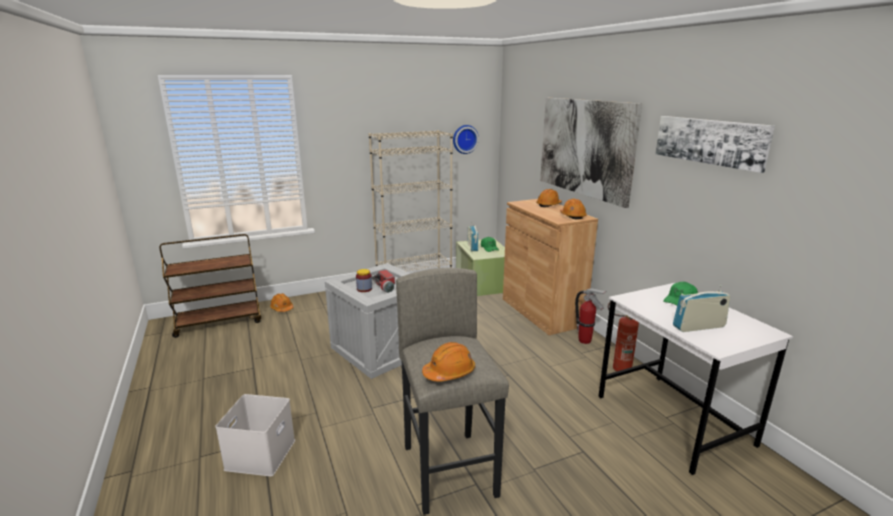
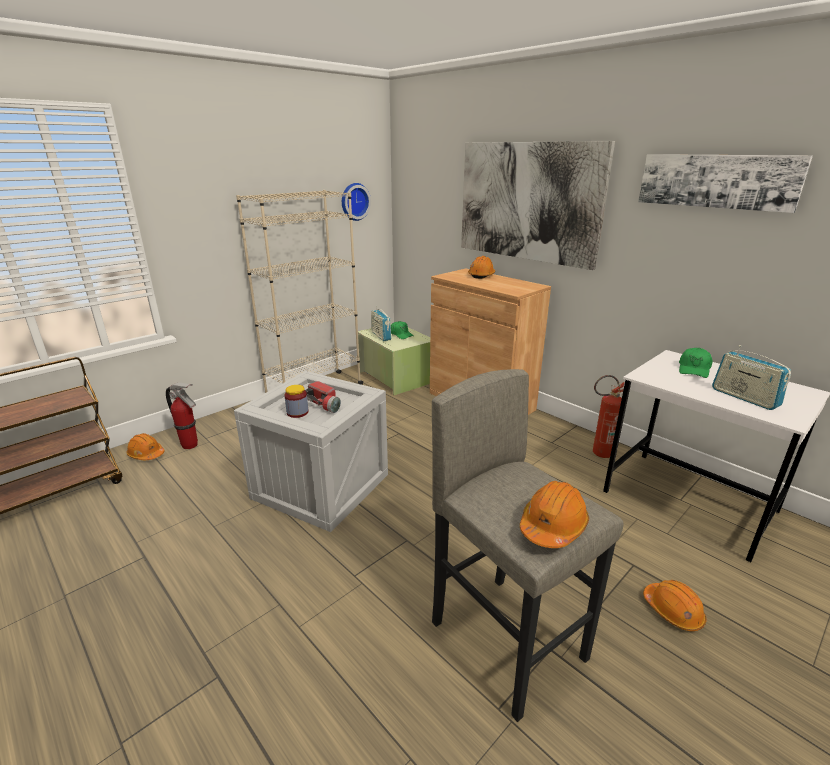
camera: 20 degrees left, 5 degrees up
white storage box [215,394,295,476] -> none
orange hard hat [560,199,587,219] -> orange hard hat moved to [643,580,707,631]
fire extinguisher [575,288,607,344] -> fire extinguisher moved to [166,383,198,449]
radio [673,285,730,332] -> radio turned 90 degrees counterclockwise [712,345,791,410]

